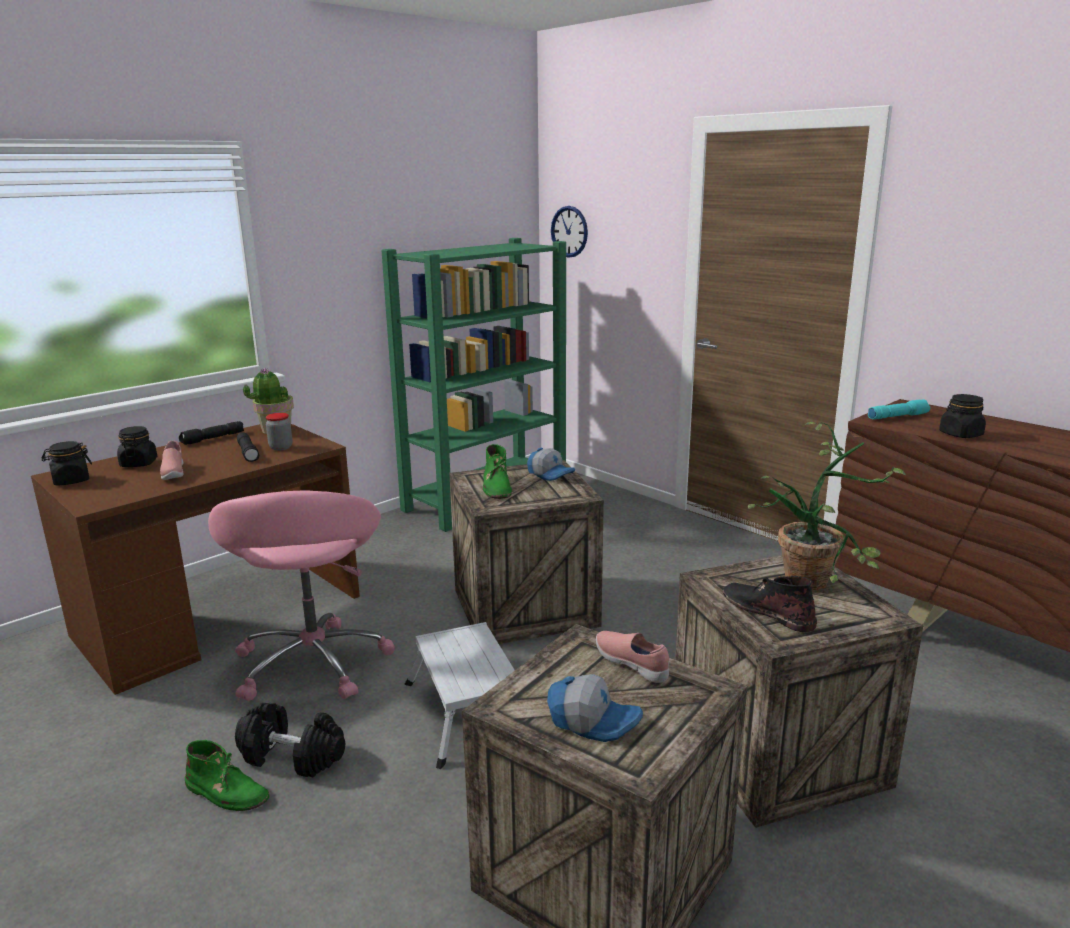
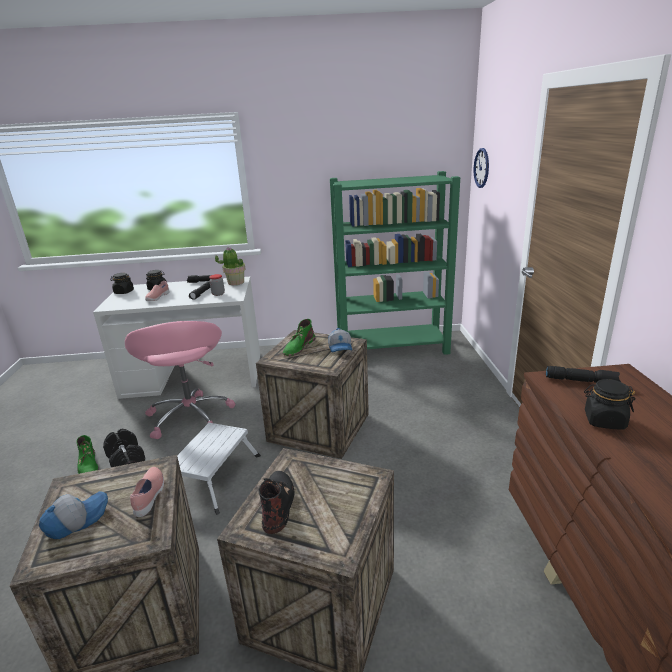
camera: 40 degrees right, 5 degrees up
brown desk [31,424,360,695] -> white desk [93,277,260,399]
pink office chair [208,490,395,701] -> pink office chair turned 45 degrees counterclockwise [125,321,236,439]
cap [547,674,643,742] -> cap turned 105 degrees counterclockwise [39,491,108,539]
potted plant [748,422,906,590] -> none
turquoise flashlight [868,399,930,419] -> black flashlight [546,366,621,383]

